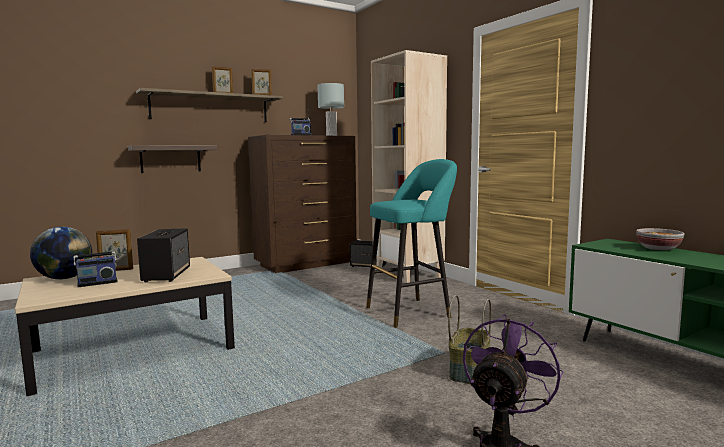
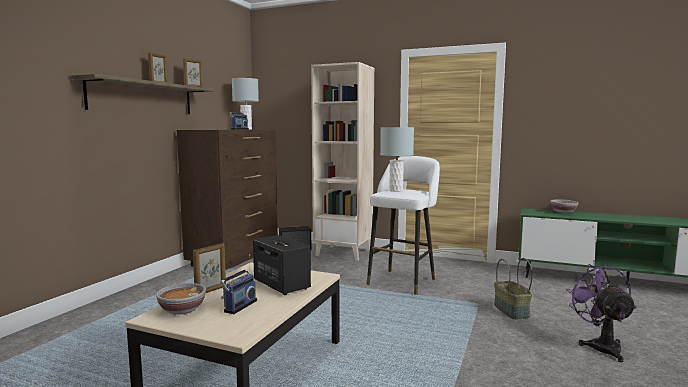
camera: 35 degrees left, 0 degrees up
globe [30,227,92,279] -> bowl [156,283,206,315]
shelf [128,145,217,173] -> none
turquoise stool [366,159,457,328] -> white stool [367,156,440,295]
none -> grey table lamp [380,127,414,192]

